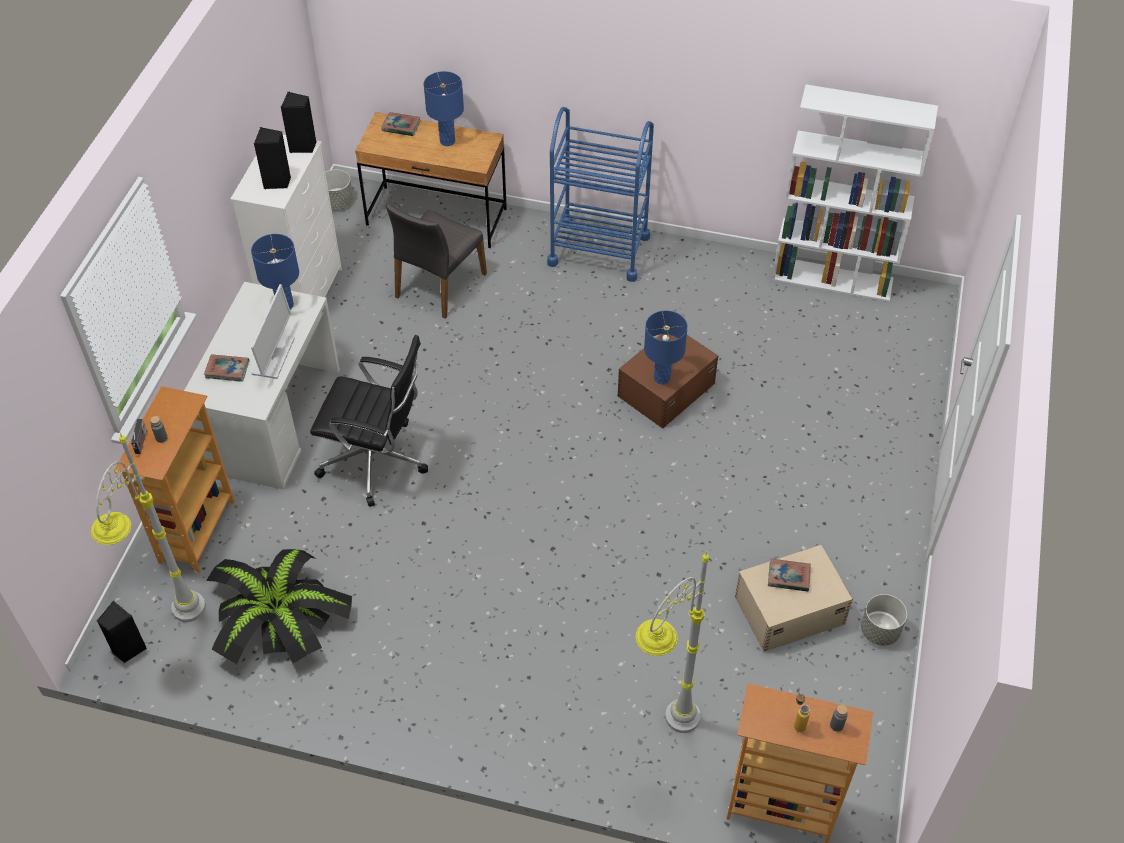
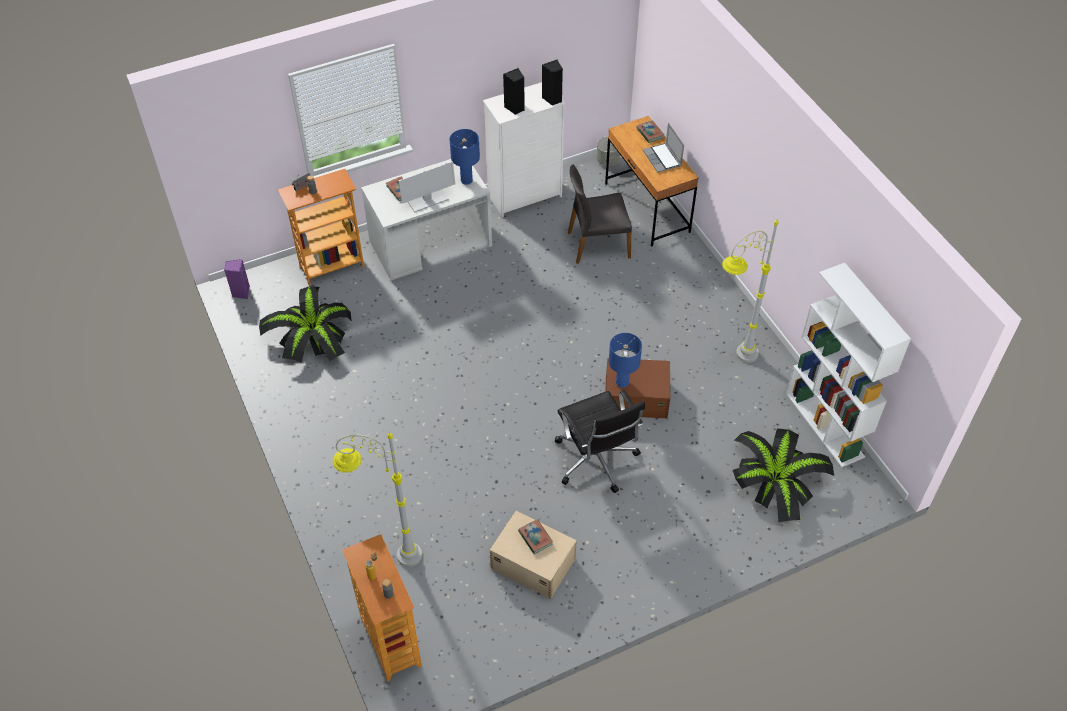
camera: 50 degrees right, 0 degrees up
grey floor lamp [91,432,206,622] -> grey floor lamp moved to [722,218,779,363]
black speaker [97,601,147,663] -> purple speaker [224,259,250,299]
black office chair [310,335,428,507] -> black office chair moved to [555,390,645,493]
blue table lamp [424,71,464,146] -> laptop [643,123,684,173]
blue cart [547,107,654,282] -> none
grey planter [861,594,907,646] -> none
none -> potted plant [733,428,834,522]

